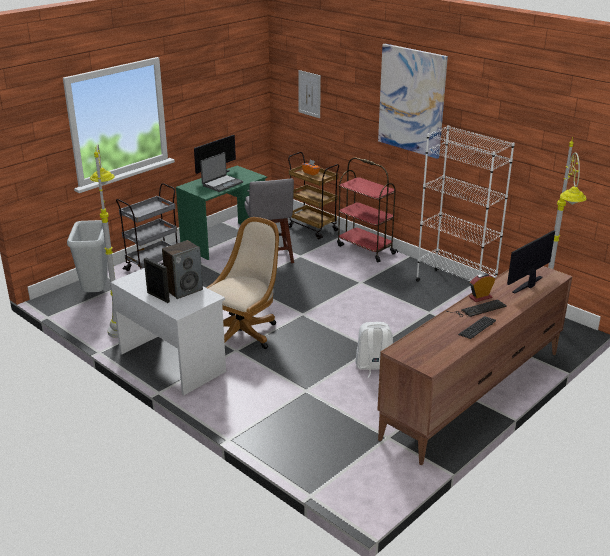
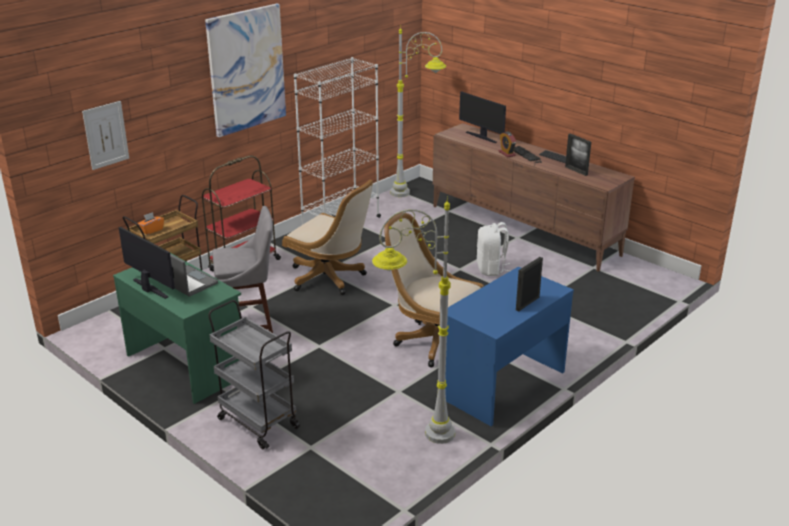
camera: 90 degrees left, 0 degrees up
grey trash can [67,220,108,292] -> none
white desk [111,262,226,395] -> blue desk [445,267,574,426]
speaker [162,240,203,299] -> none
none -> office chair [282,180,373,295]
none -> picture frame [565,134,591,176]

